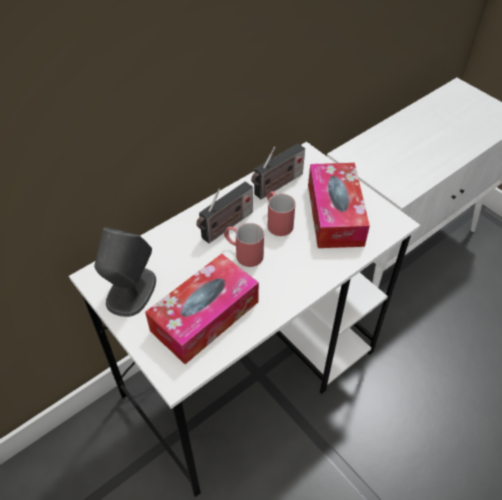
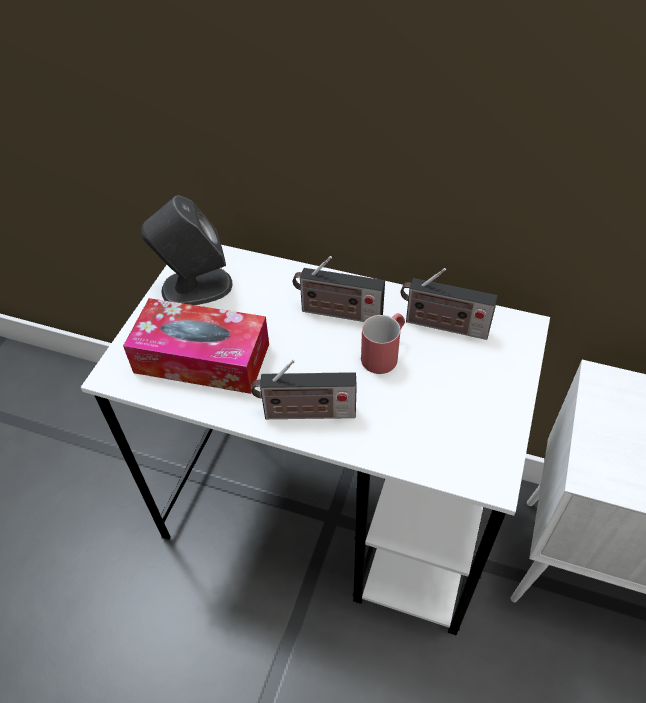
camera: 60 degrees right, 0 degrees up
red mug [224,223,264,267] -> none
tissue box [308,163,370,248] -> none
none -> radio [251,359,357,419]

